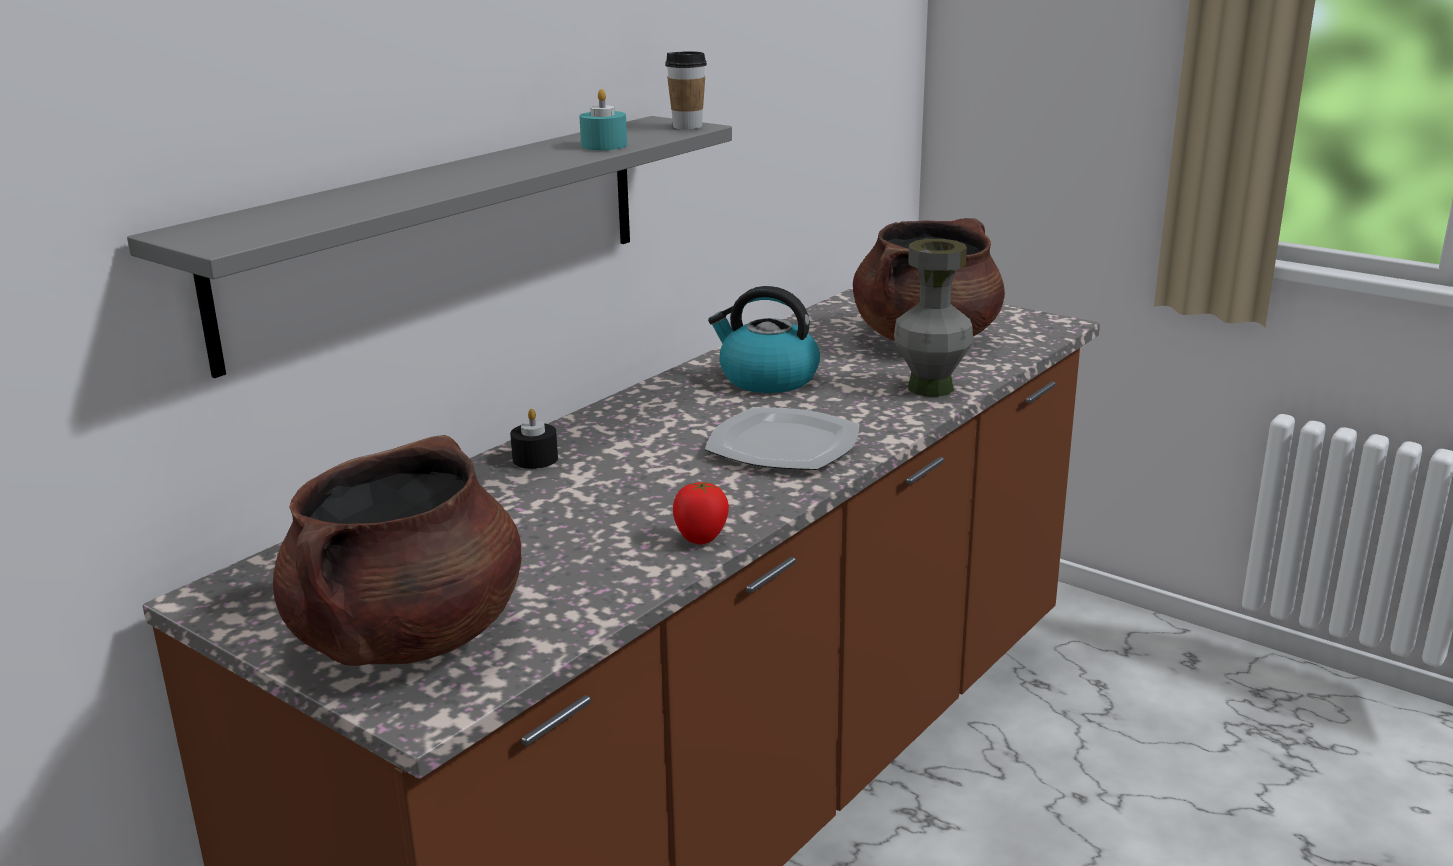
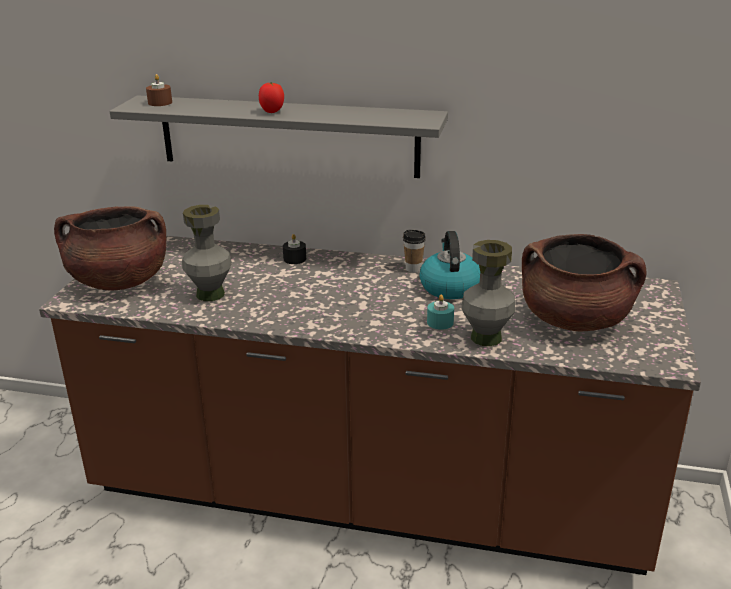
camera: 65 degrees right, 5 degrees up
turquoise candle [579,89,627,150] -> turquoise candle moved to [427,294,454,330]
cup [665,51,707,130] -> cup moved to [403,230,426,273]
tomato [673,482,729,545] -> tomato moved to [259,82,284,113]
plate [705,407,859,470] -> none
none -> brown candle [146,74,172,106]
none -> grey vase [182,205,232,301]

